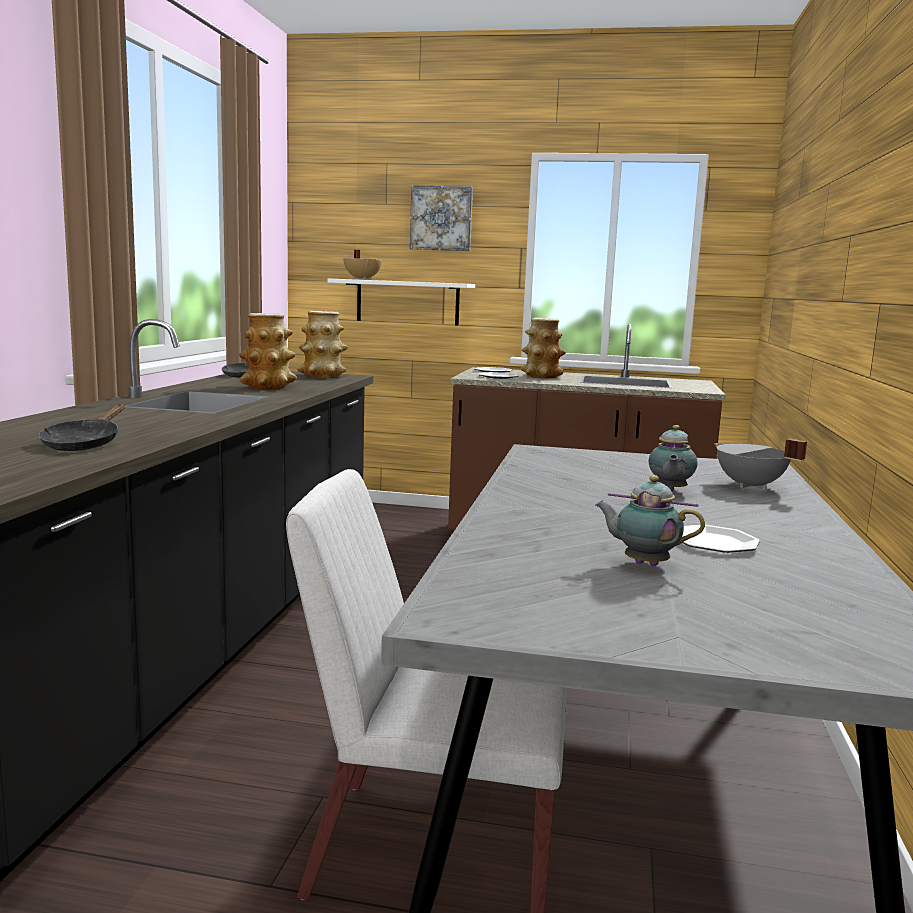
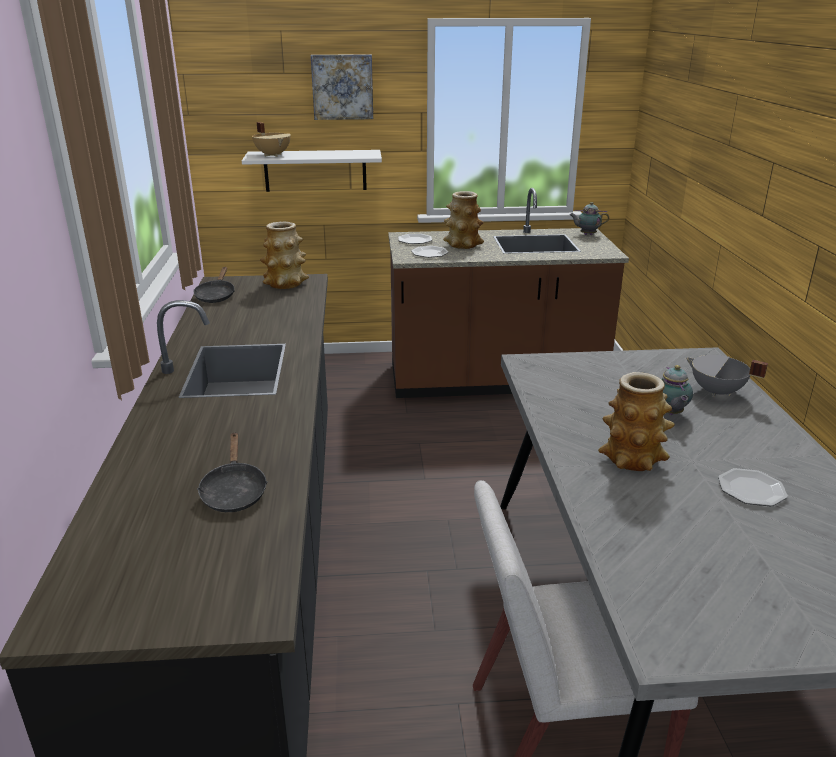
camera: 15 degrees left, 15 degrees up
vase [239,313,297,389] -> vase moved to [598,372,675,471]
teapot [594,475,705,566] -> teapot moved to [570,202,609,235]

